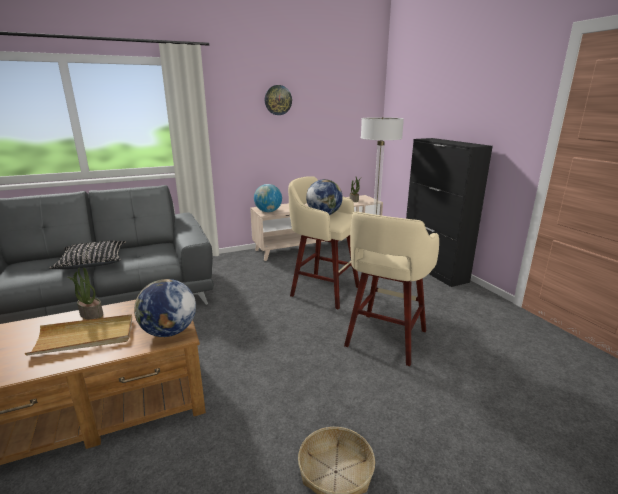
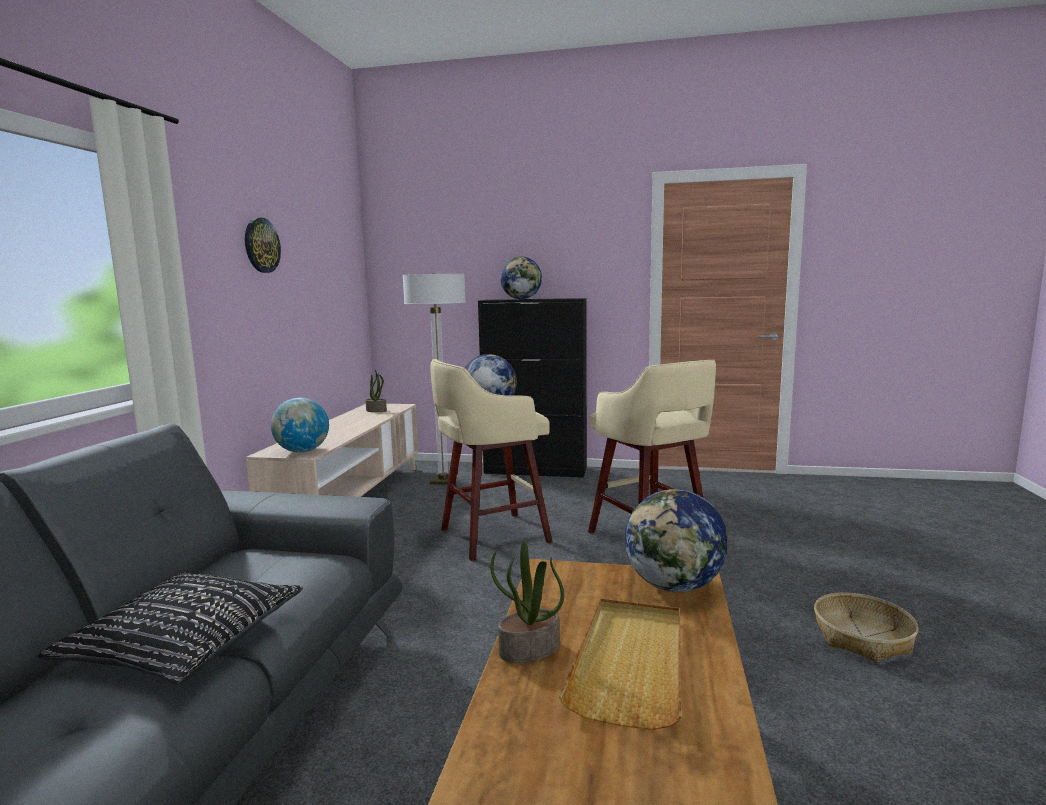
camera: 55 degrees left, 10 degrees down
none -> globe [500,256,542,299]

